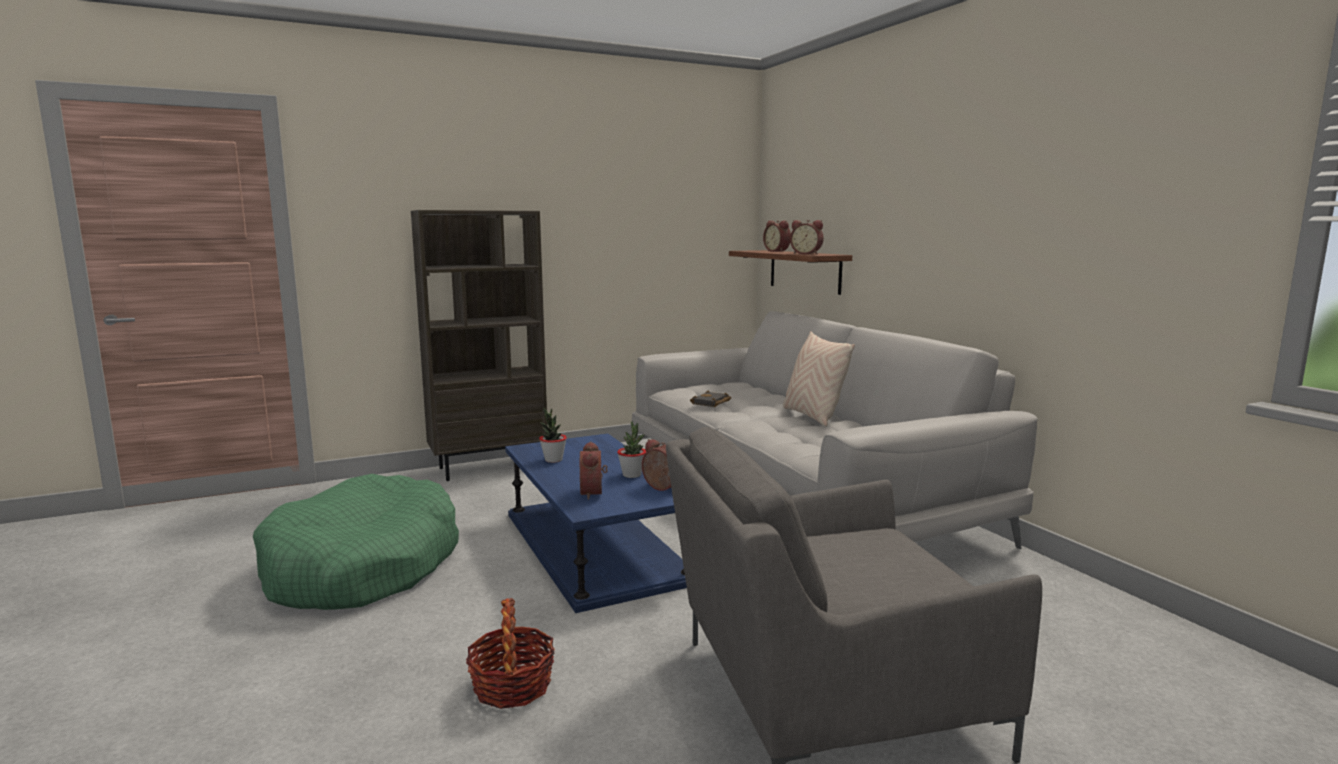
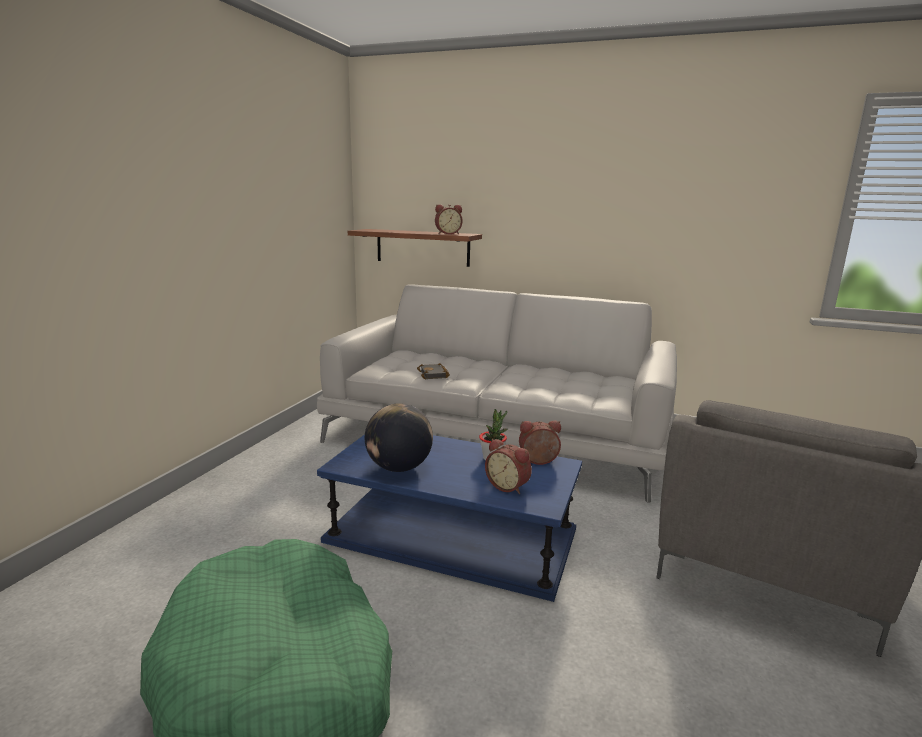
camera: 45 degrees left, 5 degrees up
brown bookcase [411,210,547,481] -> none
basket [466,598,555,709] -> none
potted plant [539,408,567,463] -> globe [365,403,433,472]
alarm clock [763,220,791,252] -> none
beige pillow [783,331,855,426] -> none

